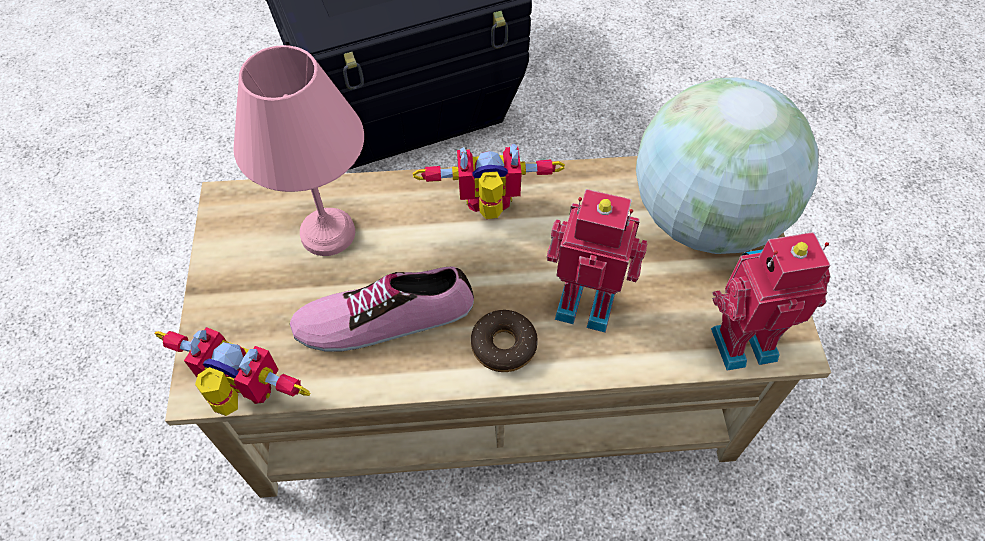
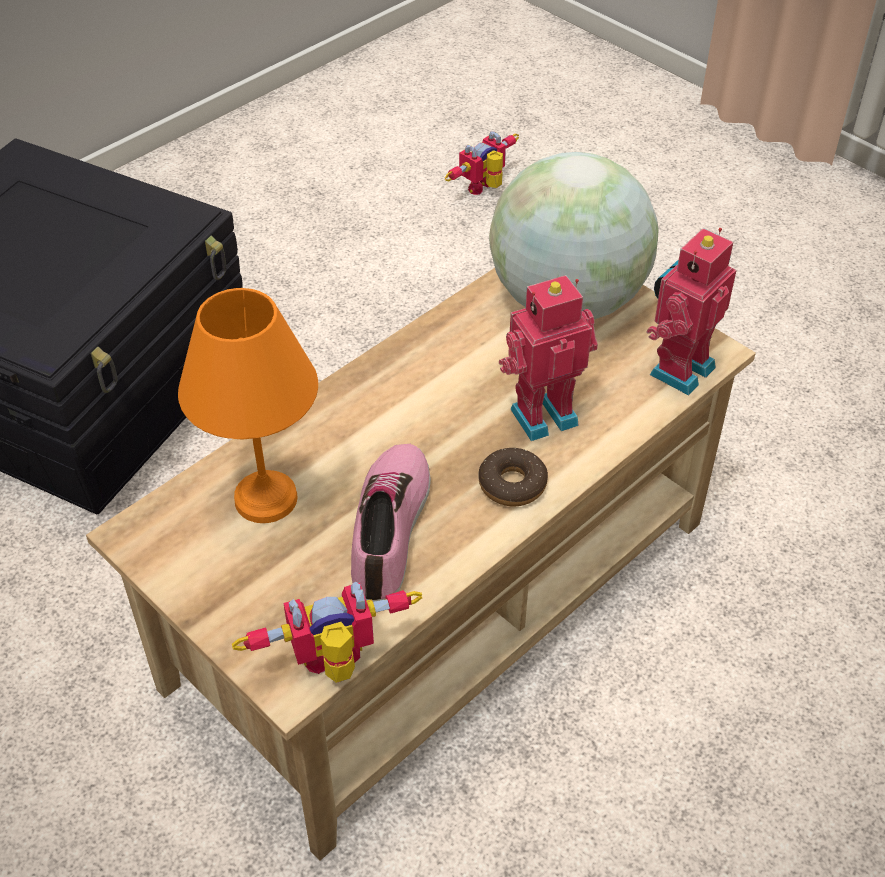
camera: 40 degrees left, 10 degrees down
pink table lamp [233,45,364,256] -> orange table lamp [178,288,318,523]
shoe [290,266,474,352] -> shoe turned 150 degrees clockwise [351,444,431,602]
toy robot [413,144,565,219] -> toy robot moved to [445,131,519,195]

